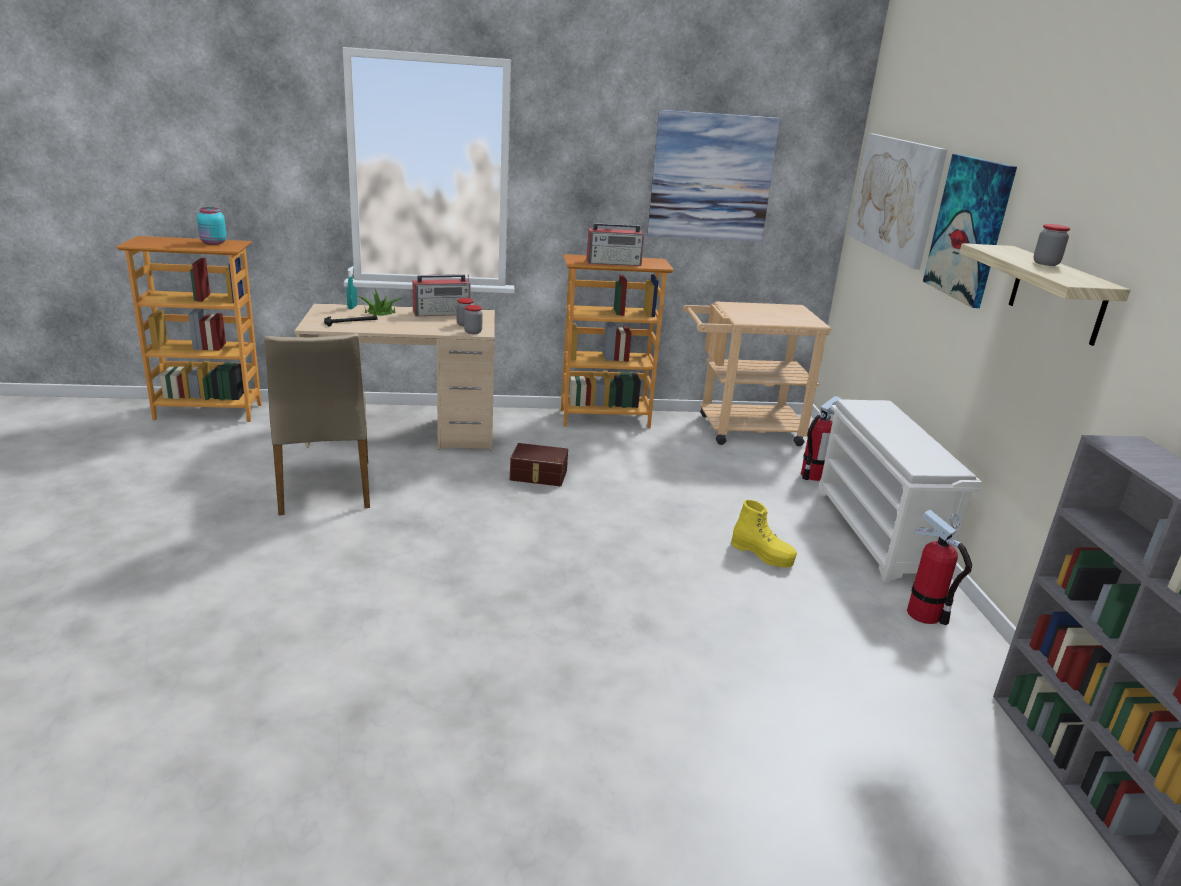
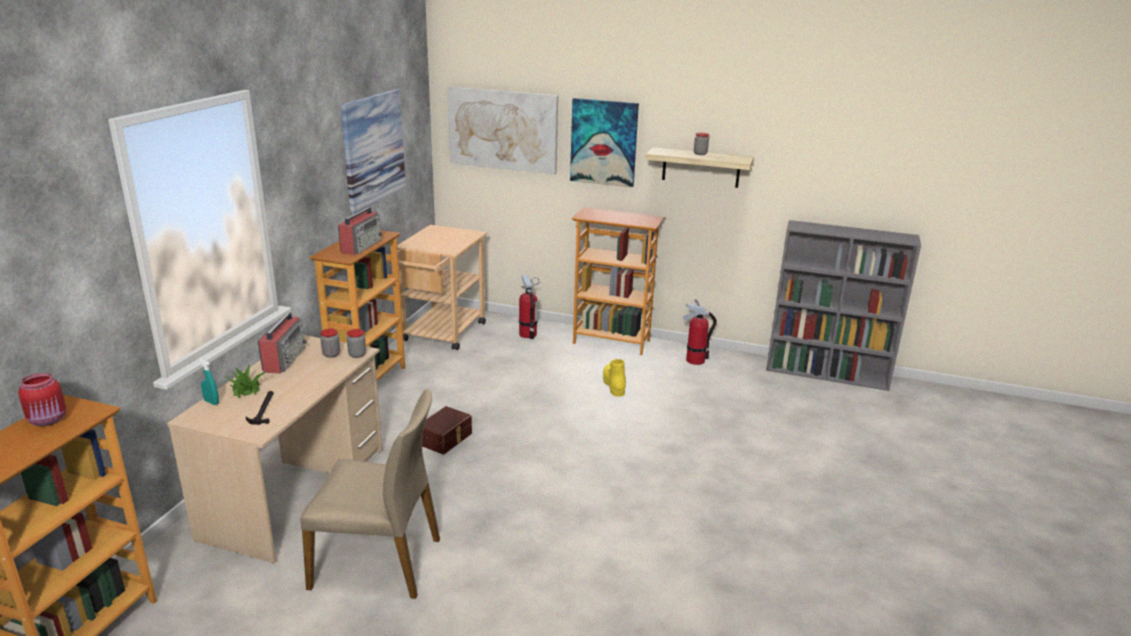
camera: 65 degrees left, 0 degrees up
turquoise jar [197,207,227,245] -> red jar [18,373,66,426]
yellow boot [731,500,797,568] -> yellow boot turned 75 degrees counterclockwise [603,359,626,397]
white shoe rack [818,399,982,583] -> bookcase [572,207,665,355]

